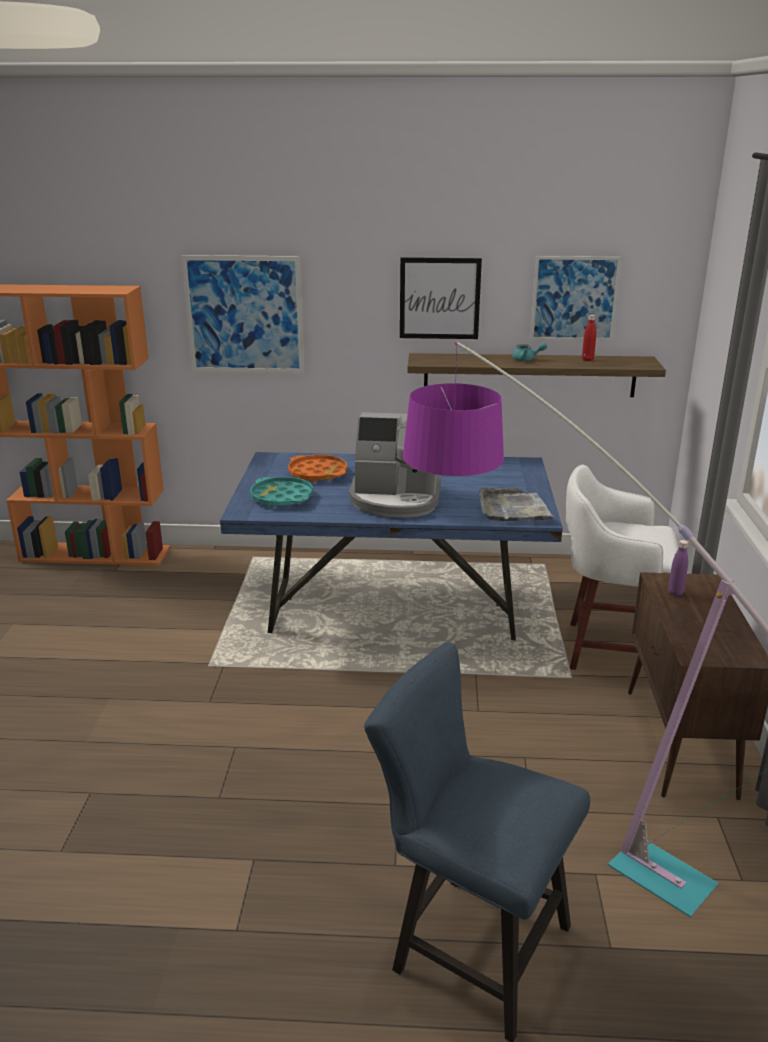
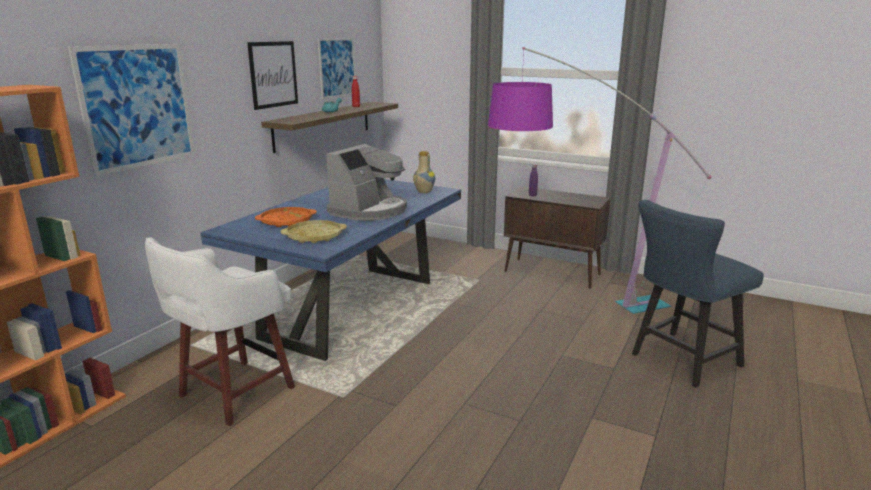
camera: 65 degrees left, 5 degrees down
turquoise tray [250,477,313,507] -> yellow tray [281,220,347,243]
grey tray [478,488,555,521] -> vase [413,151,435,193]
white stool [566,464,678,670] -> white stool moved to [145,237,295,426]

